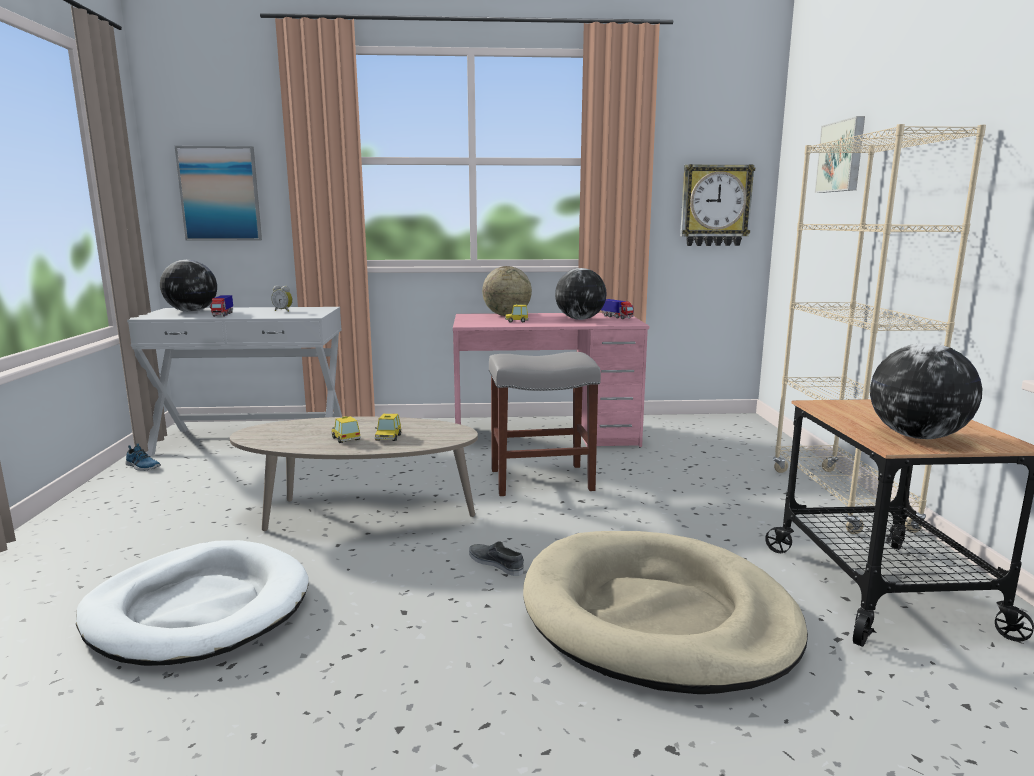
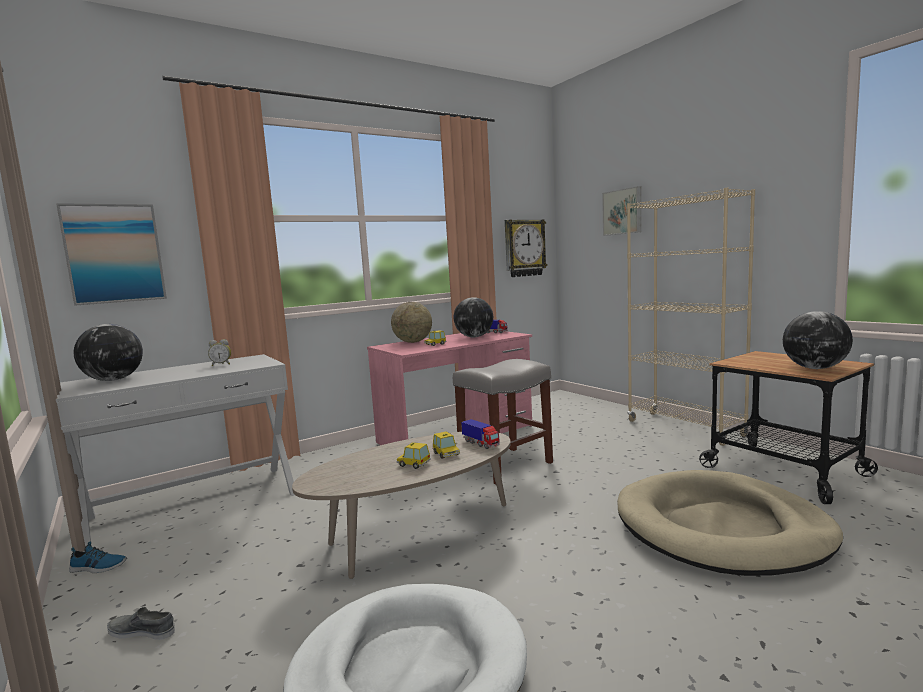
camera: 30 degrees left, 5 degrees down
toy truck [209,295,233,317] -> toy truck moved to [461,419,500,449]
grey shoe [469,541,524,576] -> grey shoe moved to [107,607,175,640]

